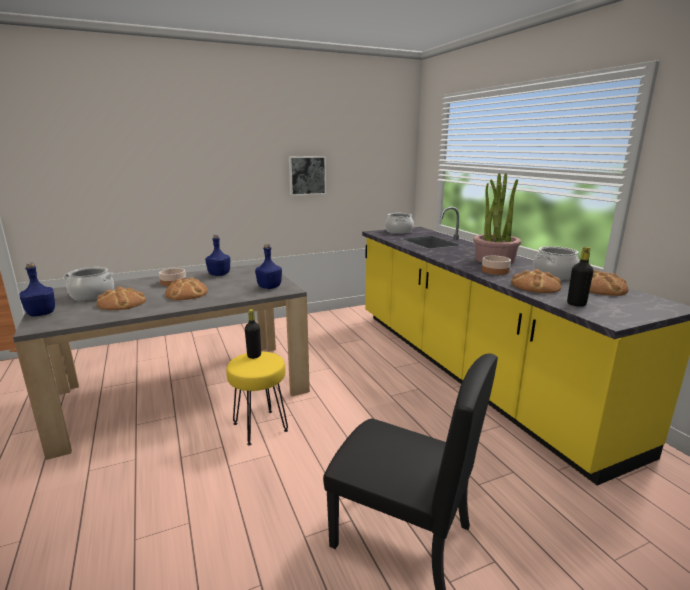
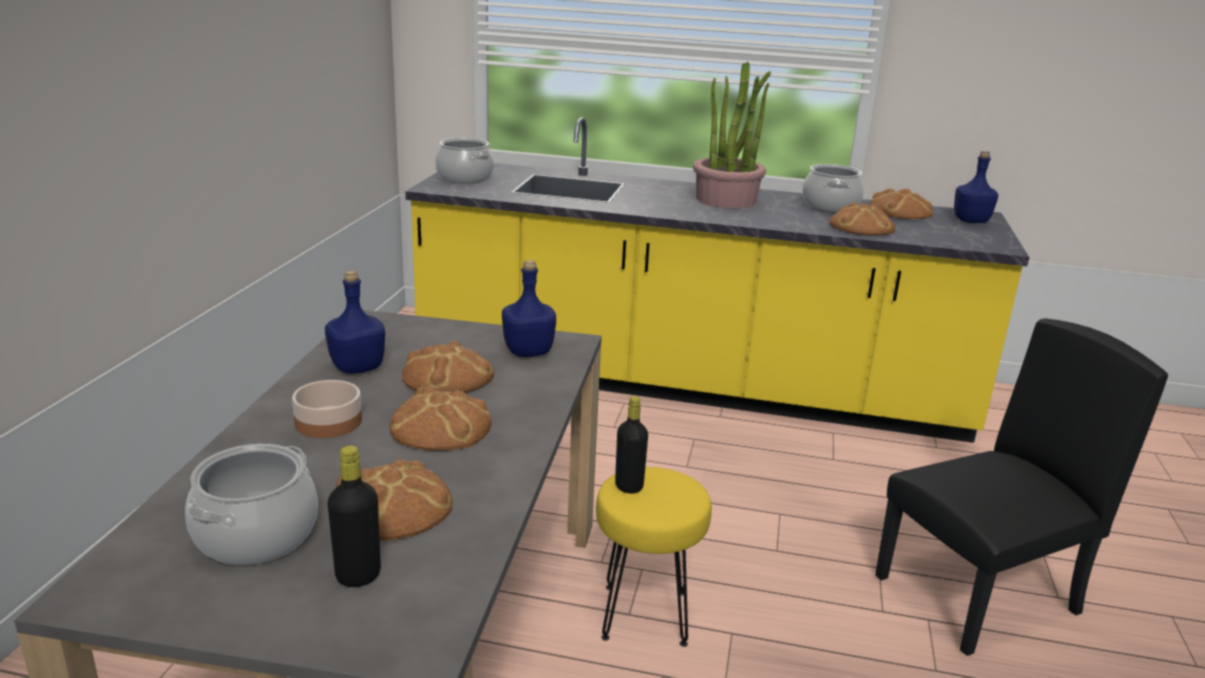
camera: 55 degrees left, 5 degrees up
blue bottle [19,263,55,316] -> blue bottle moved to [954,151,999,223]
picture [289,156,326,196] -> none
bowl [482,256,511,275] -> none
black bottle [567,247,594,307] -> black bottle moved to [328,446,381,587]
none -> bread [402,340,494,393]

